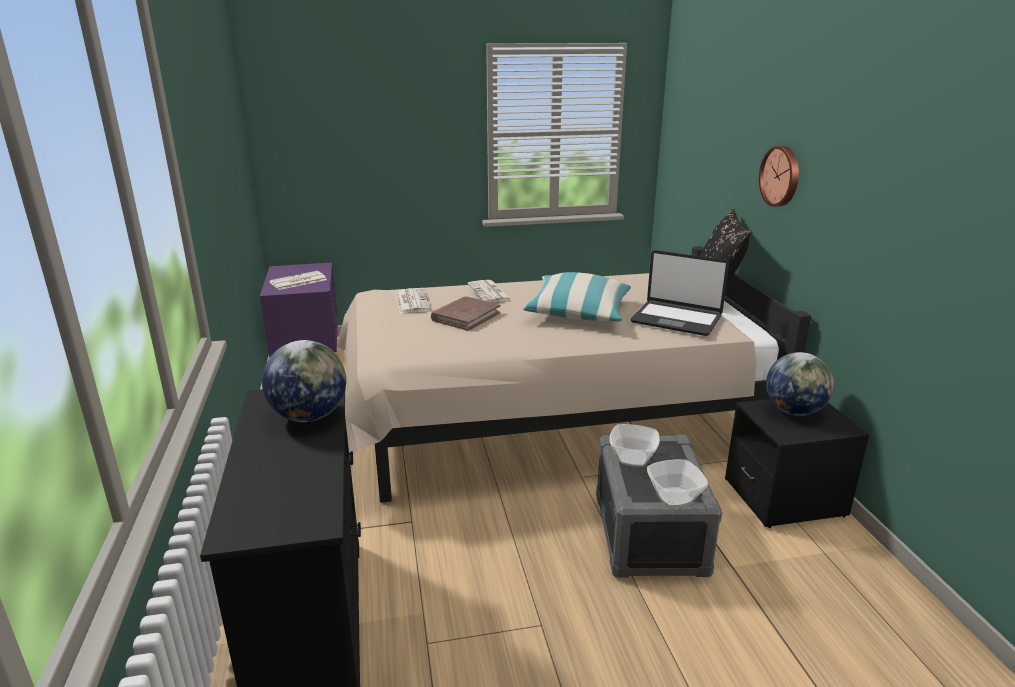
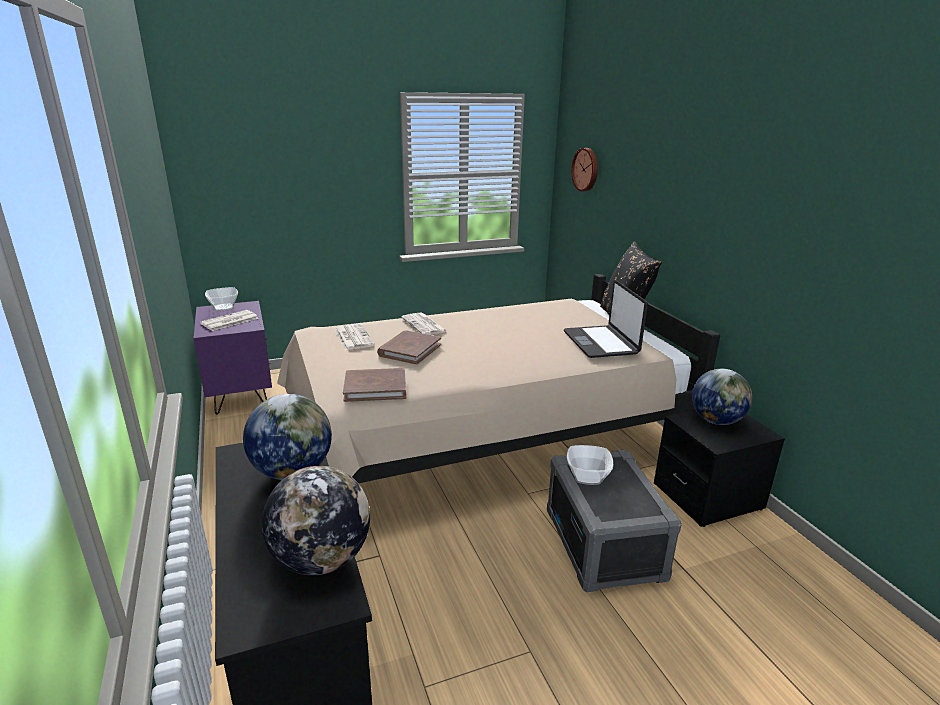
camera: 10 degrees left, 0 degrees up
pillow [523,272,631,321] -> none
laptop [631,250,729,336] -> laptop turned 60 degrees clockwise [564,280,648,358]
bowl [647,459,708,507] -> bowl moved to [205,287,238,311]
wall clock [759,146,799,207] -> wall clock moved to [571,148,598,191]
none -> globe [262,466,370,575]
none -> brown book [343,368,406,402]

